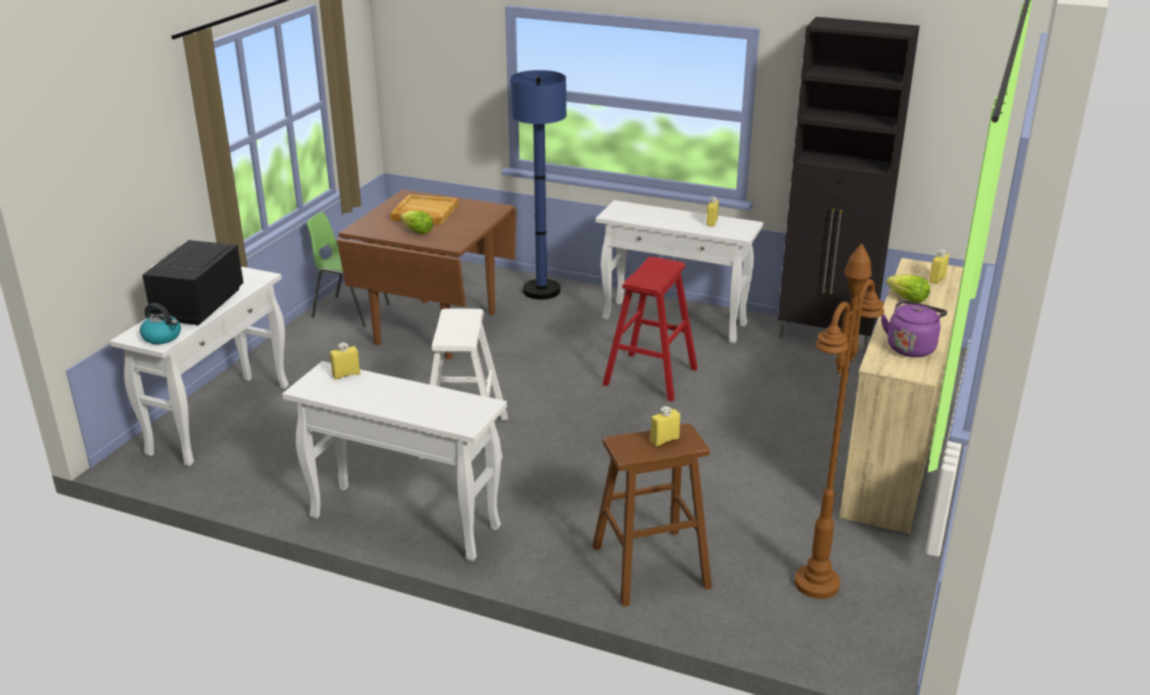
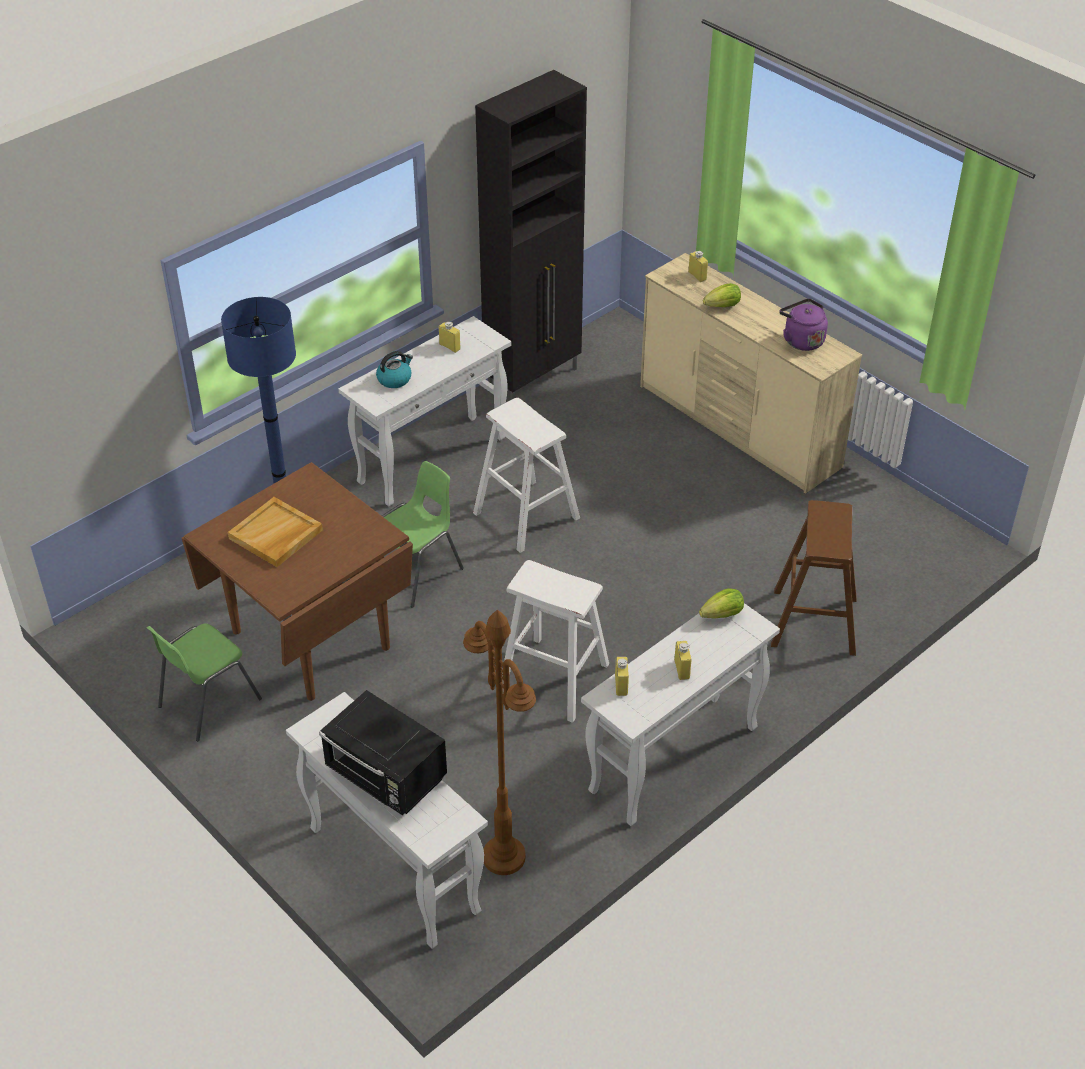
camera: 65 degrees left, 15 degrees up
kettle [140,303,181,344] -> kettle moved to [376,351,413,388]
lettuce [400,210,433,234] -> lettuce moved to [699,588,744,619]
red stool [602,257,698,402] -> white stool [473,398,580,553]
yellow bottle [650,406,680,447] -> yellow bottle moved to [674,641,692,680]
brown floor lamp [795,244,884,599] -> brown floor lamp moved to [463,610,536,875]
none -> green chair [382,461,464,608]

